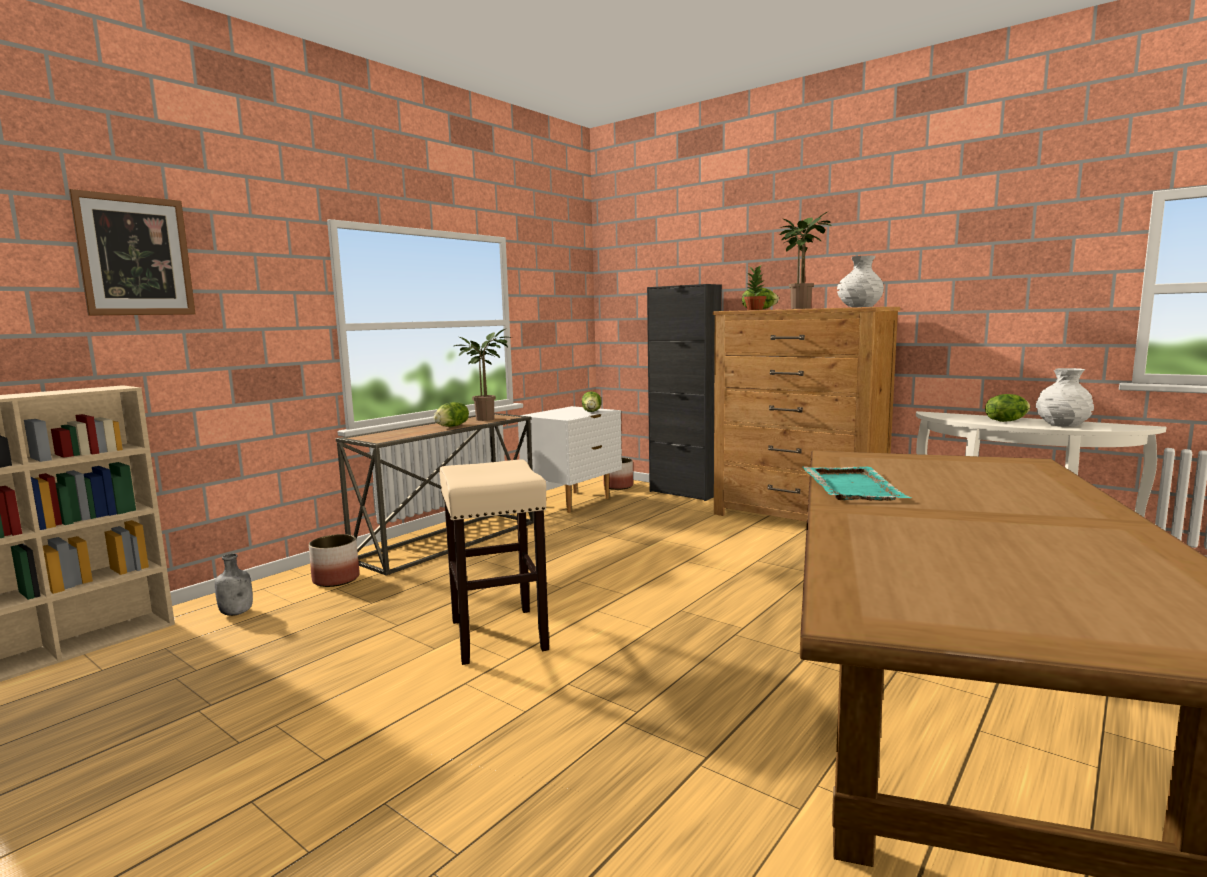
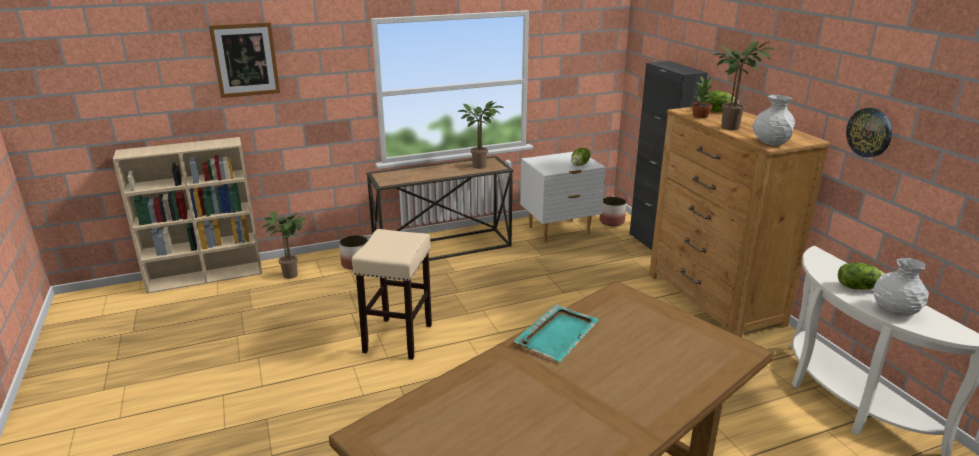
camera: 30 degrees right, 15 degrees up
grey bottle [215,554,253,616] -> potted plant [262,211,306,279]
lettuce [434,402,469,427] -> none
none -> wall clock [846,108,892,157]

